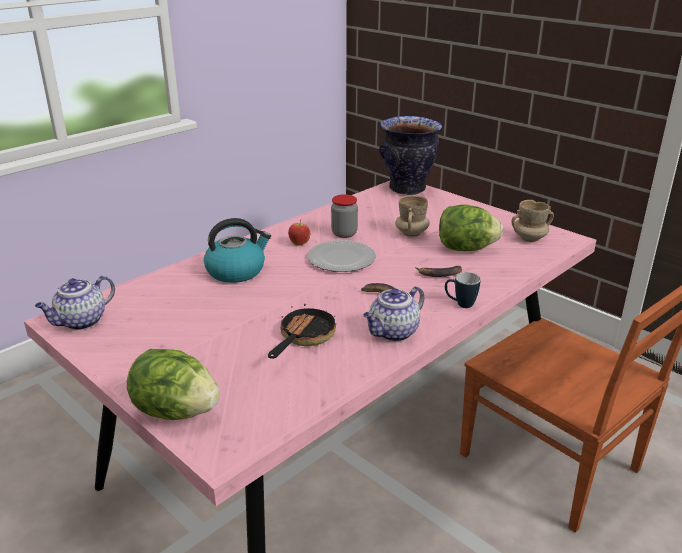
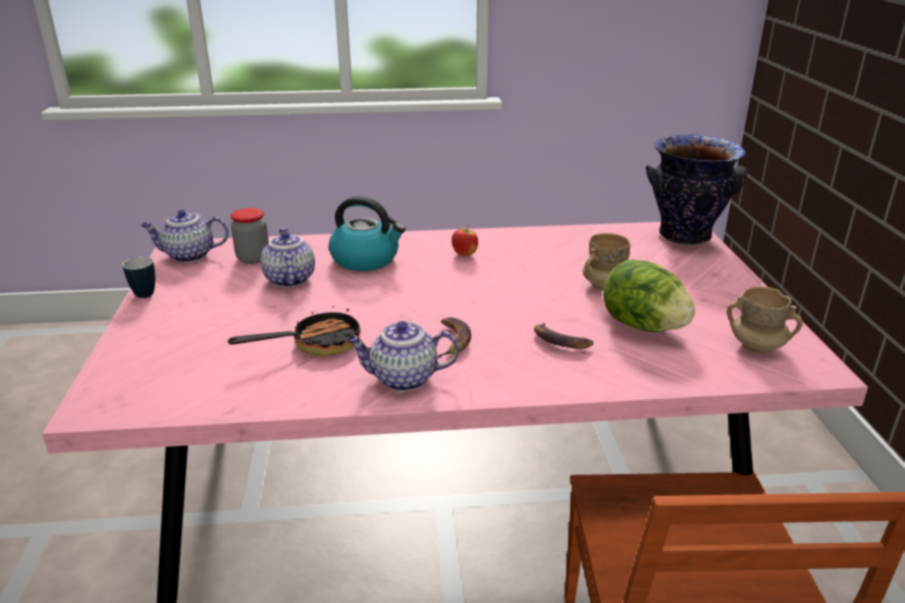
camera: 40 degrees right, 0 degrees up
lettuce [127,349,220,420] -> none
plate [307,240,376,272] -> none
jar [331,194,358,238] -> jar moved to [231,208,269,264]
mug [445,272,481,308] -> mug moved to [123,256,155,298]
none -> teapot [261,228,315,288]

